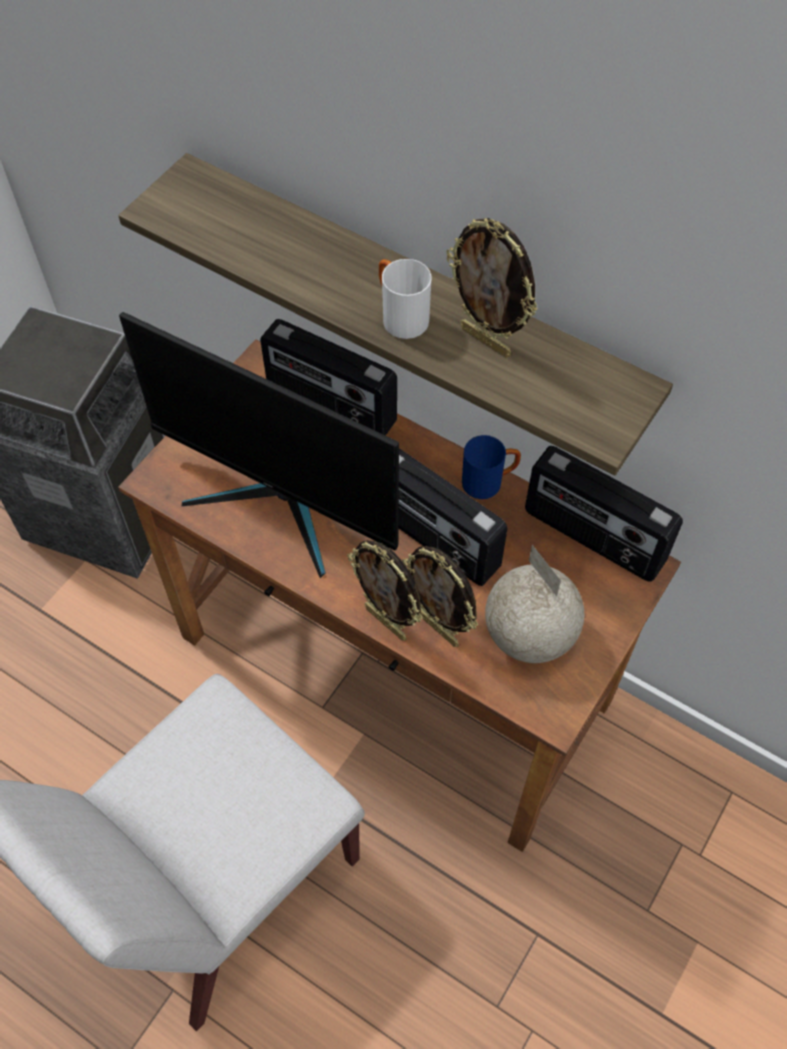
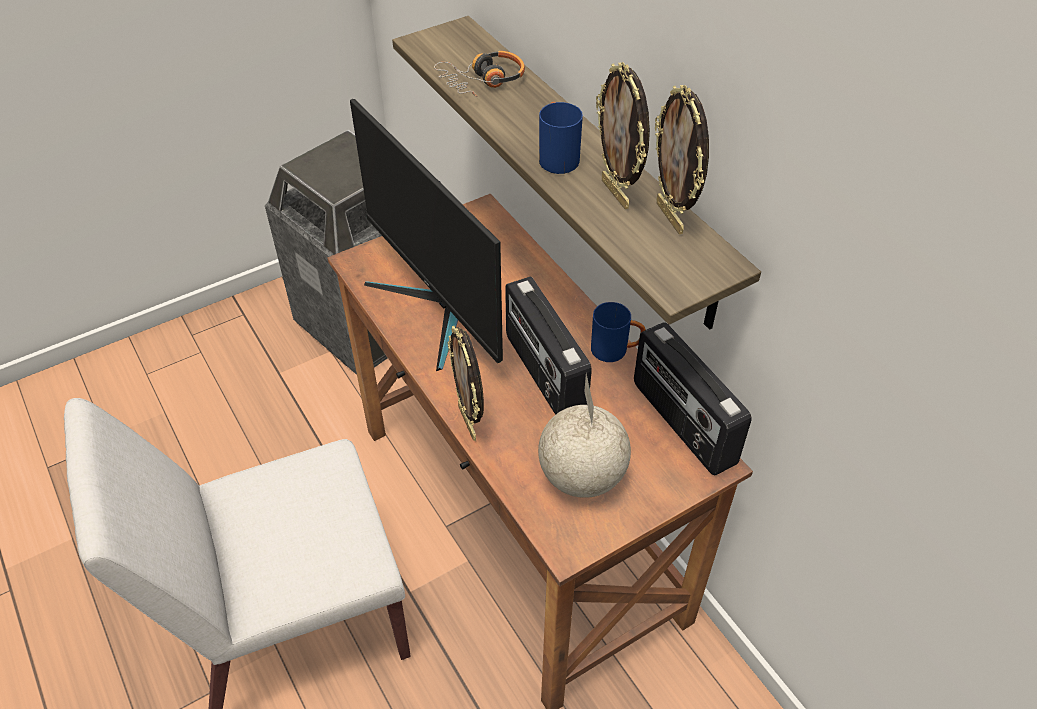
camera: 25 degrees right, 10 degrees down
radio [260,319,397,436] -> none
white mug [379,259,432,339] -> blue mug [539,102,583,174]
picture frame [402,546,478,647] -> picture frame moved to [655,85,709,234]
none -> headphones [434,51,525,97]

